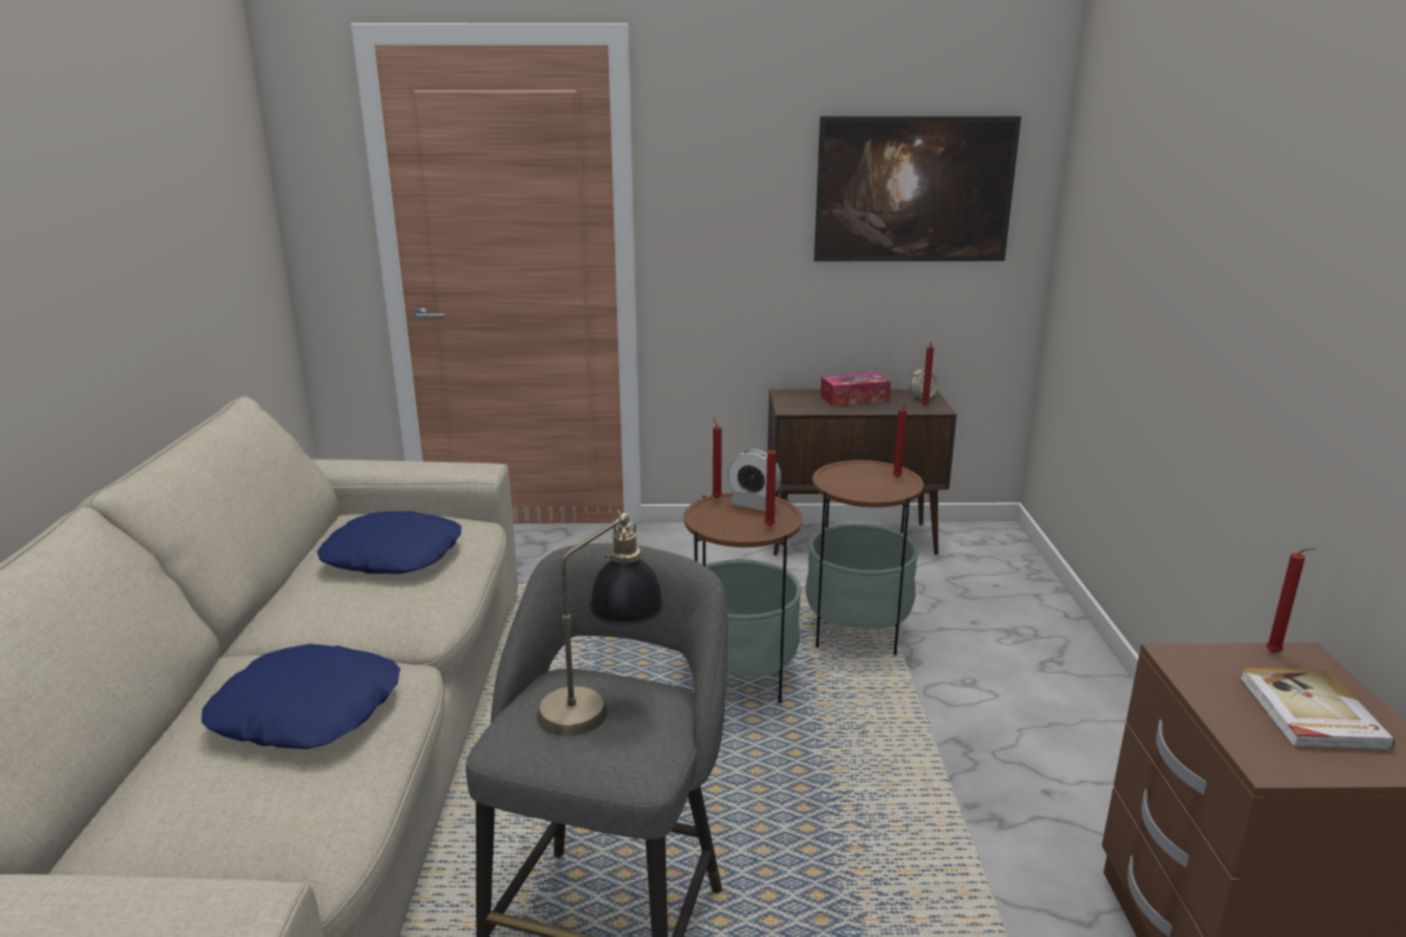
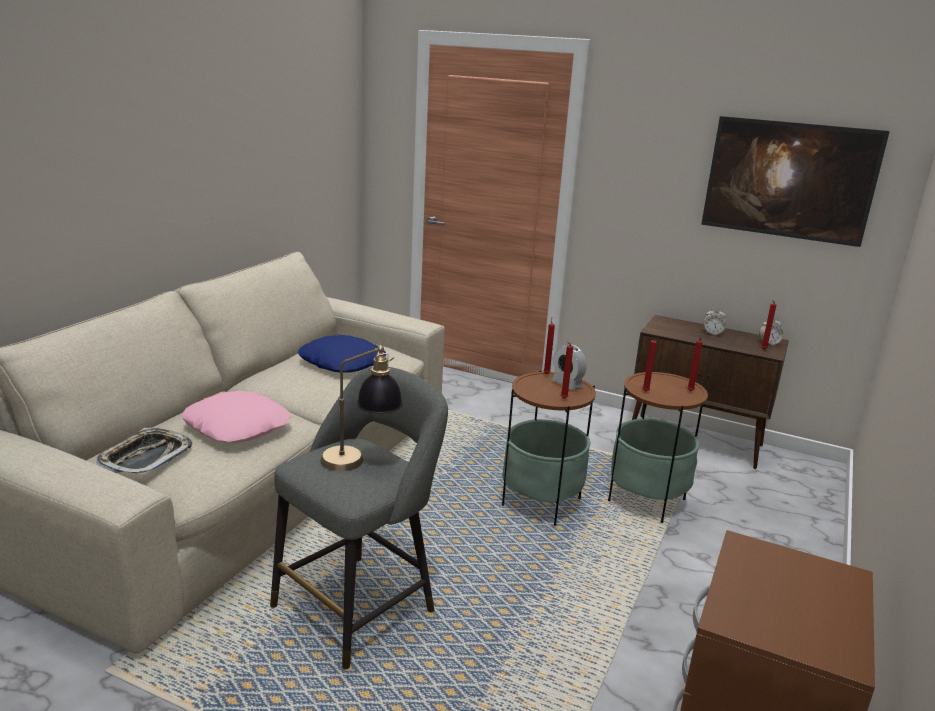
camera: 25 degrees right, 0 degrees up
blue pillow [201,644,400,749] -> pink pillow [182,391,291,442]
tissue box [820,372,891,406] -> alarm clock [704,307,726,336]
book [1240,667,1395,751] -> none
red candle [1266,548,1316,653] -> red candle moved to [642,338,658,392]
none -> tray [96,428,192,475]

